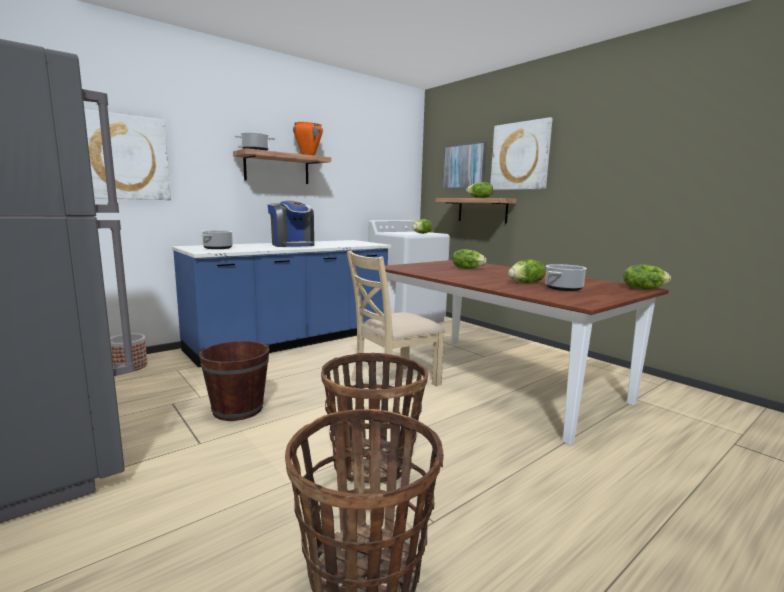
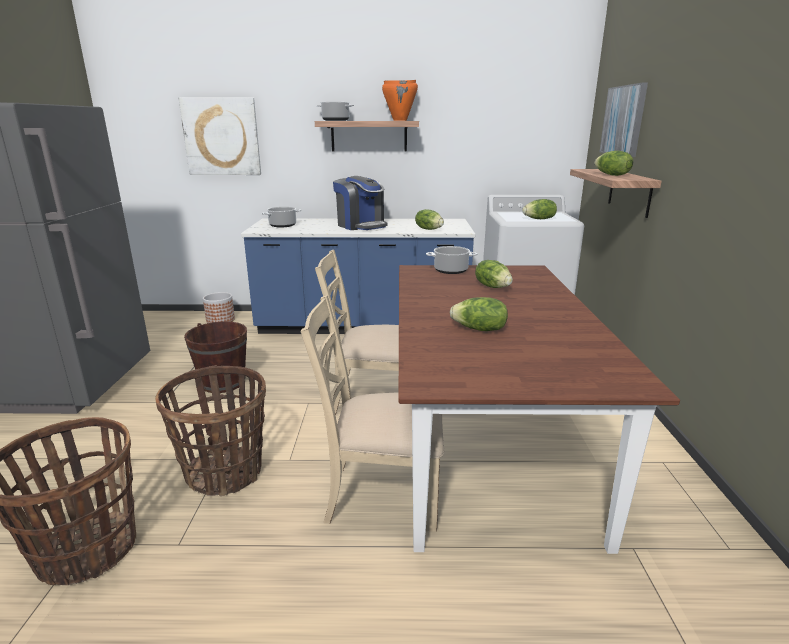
camera: 40 degrees right, 10 degrees up
coffee machine [268,201,314,247] -> coffee machine turned 45 degrees counterclockwise [333,176,388,230]
picture [490,117,553,190] -> none
cooking pot [545,264,587,291] -> cooking pot moved to [426,246,478,274]
lettuce [623,264,671,289] -> lettuce moved to [415,209,444,230]
none -> beige chair [300,295,444,532]

